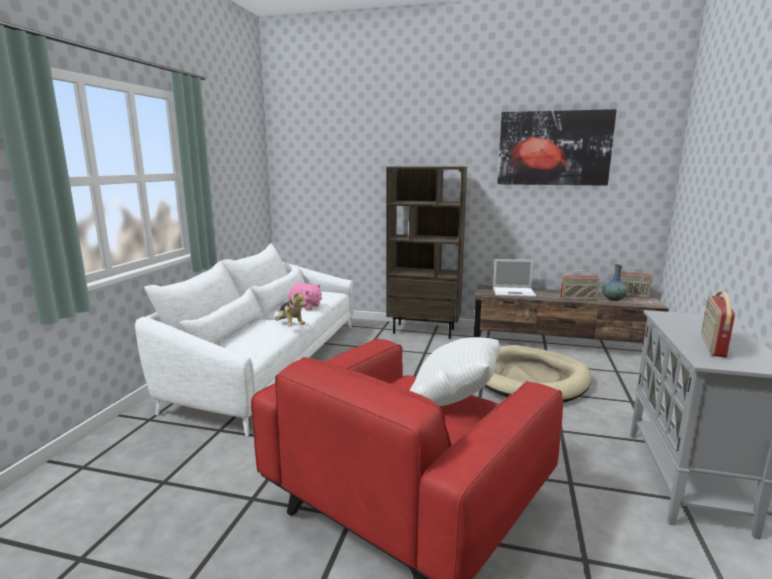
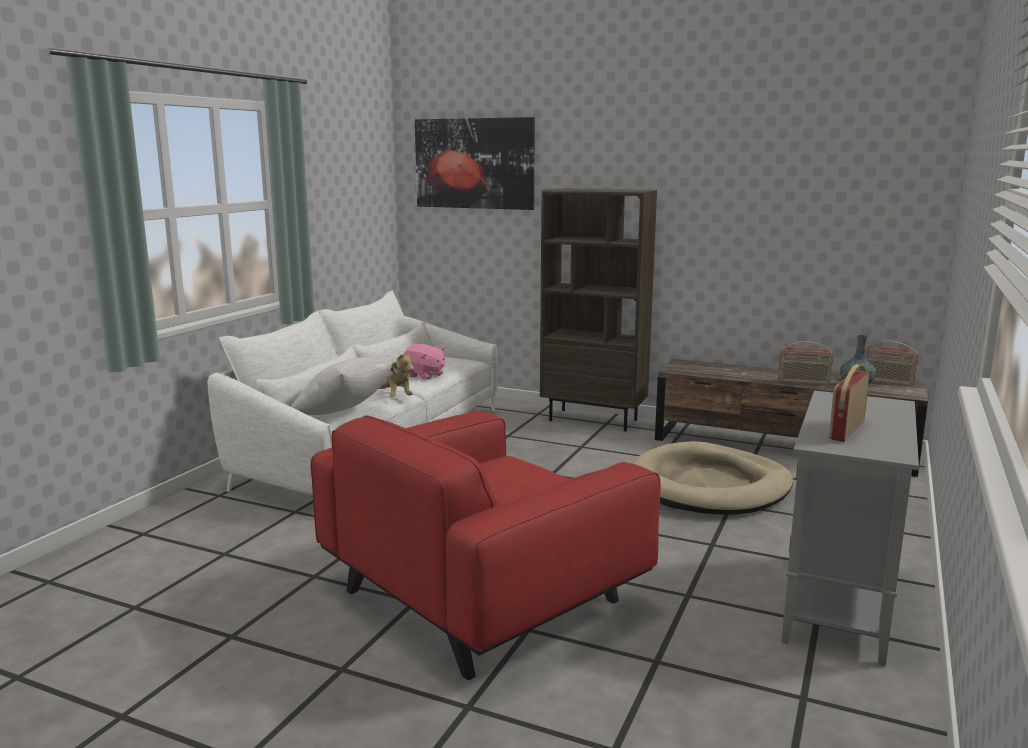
camera: 10 degrees right, 0 degrees up
white pillow [410,337,500,407] -> white pillow moved to [291,357,393,415]
laptop [493,259,537,297] -> none
picture [497,109,617,186] -> picture moved to [415,117,535,210]

